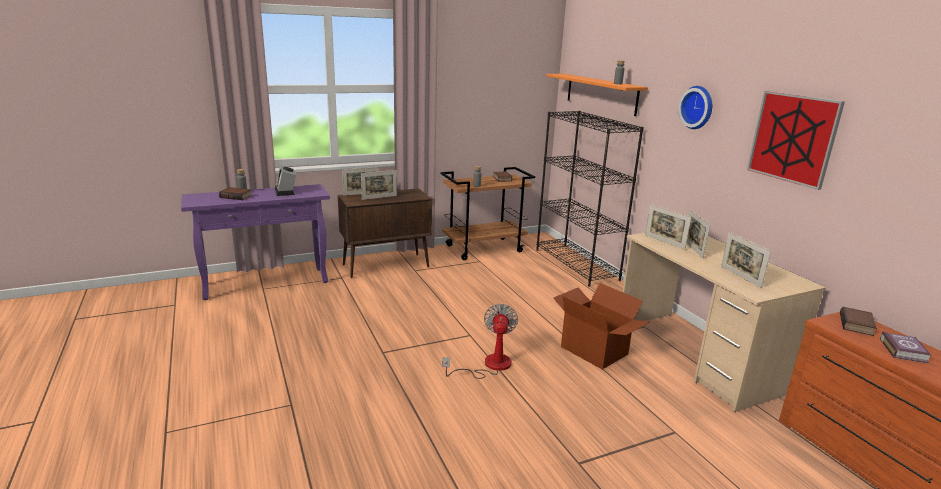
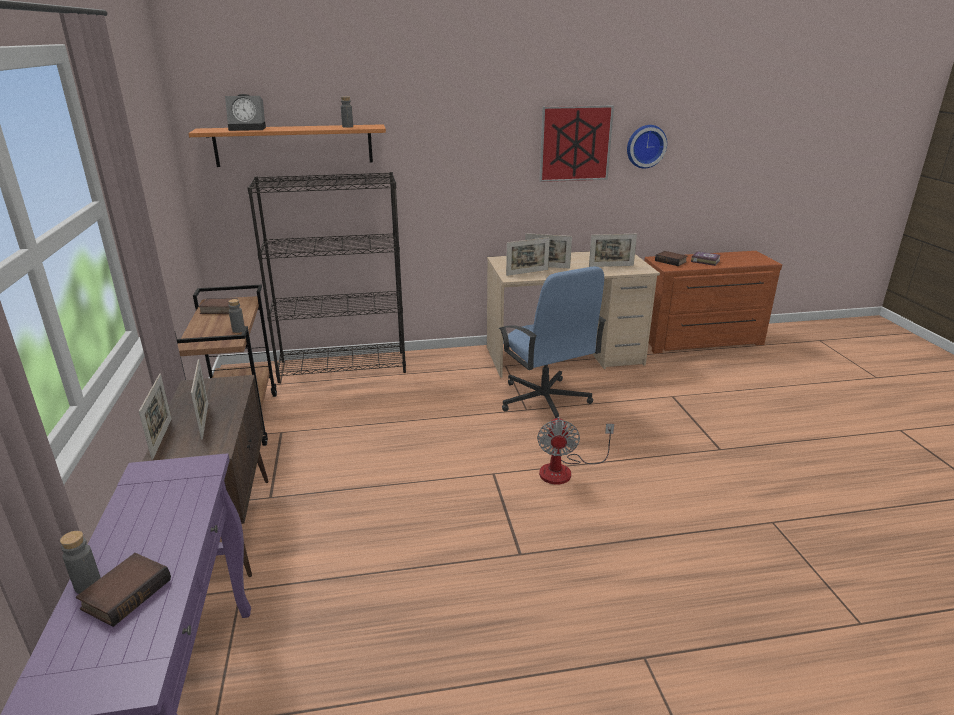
camera: 75 degrees left, 5 degrees up
alarm clock [275,165,296,196] -> alarm clock moved to [225,94,266,131]
fan [442,304,518,379] -> fan turned 105 degrees counterclockwise [537,417,614,485]
cardboard box [553,283,650,369] -> blue office chair [498,266,606,418]
wall clock [678,86,712,129] -> wall clock moved to [627,125,667,169]

